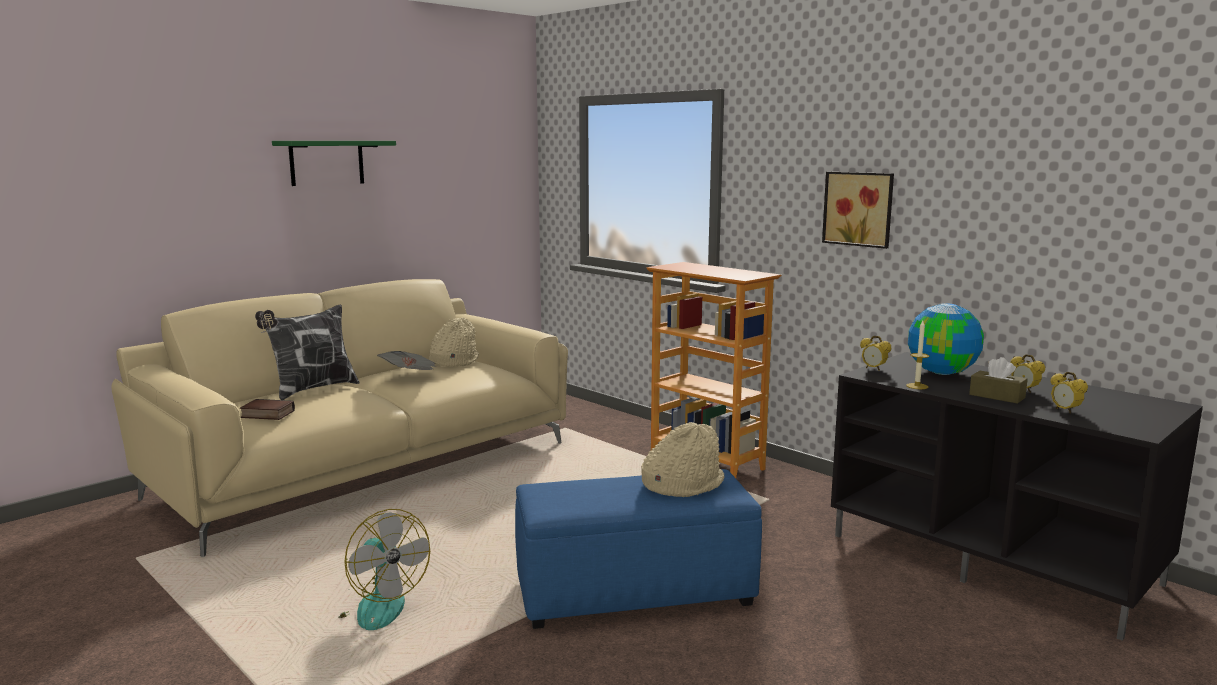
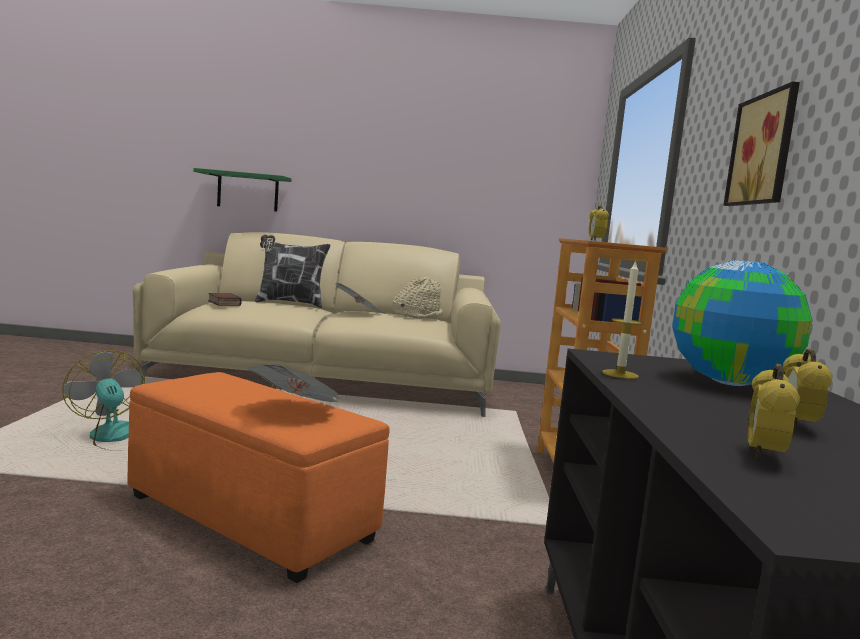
camera: 45 degrees right, 5 degrees down
green shelf [272,141,396,186] -> green shelf moved to [193,168,292,211]
fan [339,509,430,630] -> fan turned 135 degrees clockwise [62,350,145,451]
blue ottoman [515,469,762,629] -> orange ottoman [127,372,390,583]
beige hat [641,422,725,497] -> newspaper [247,365,341,402]
alarm clock [860,336,891,371] -> alarm clock moved to [589,205,609,241]
brown tissue box [969,357,1028,404] -> none

